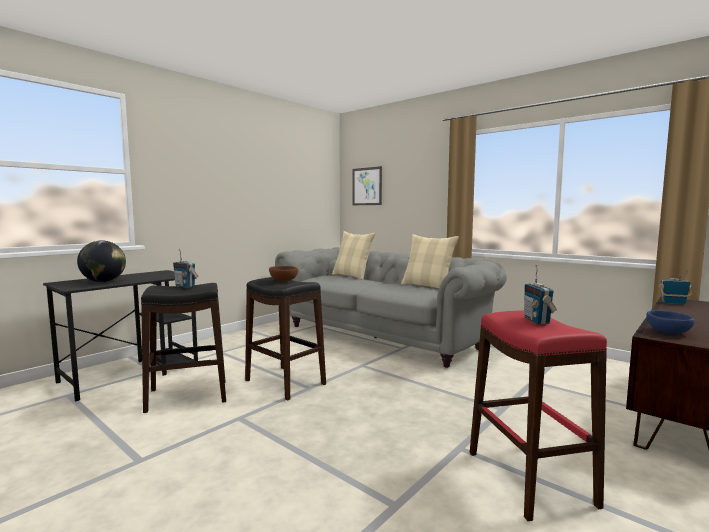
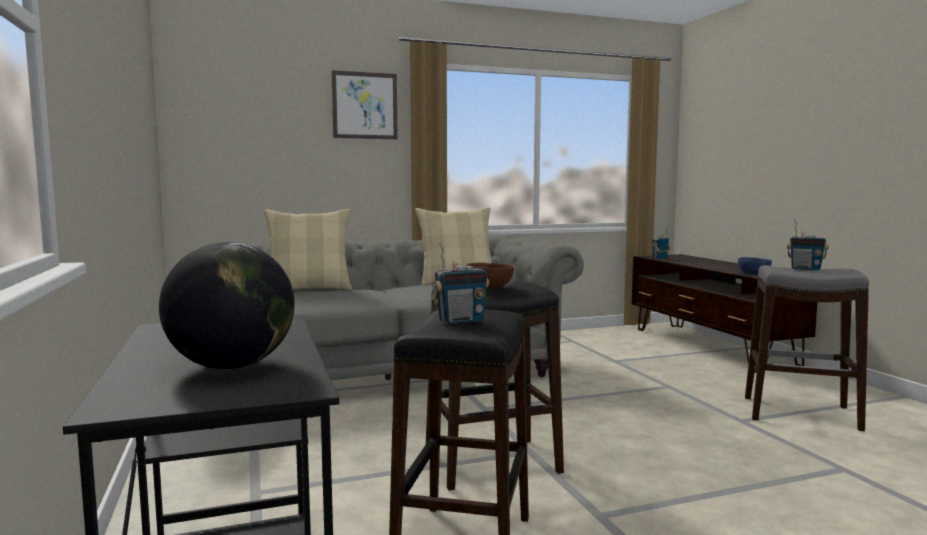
camera: 60 degrees left, 0 degrees up
picture [353,166,382,205] -> picture moved to [331,70,398,139]
red stool [470,310,607,521] -> grey stool [745,265,869,431]

